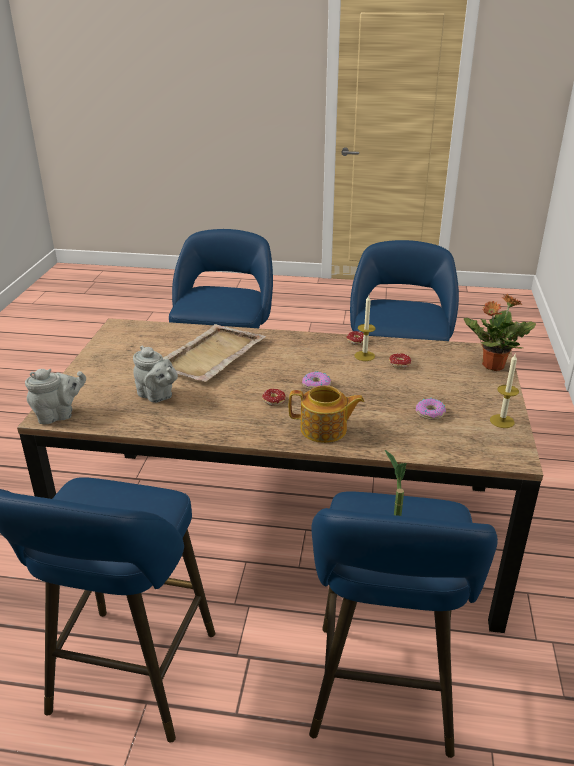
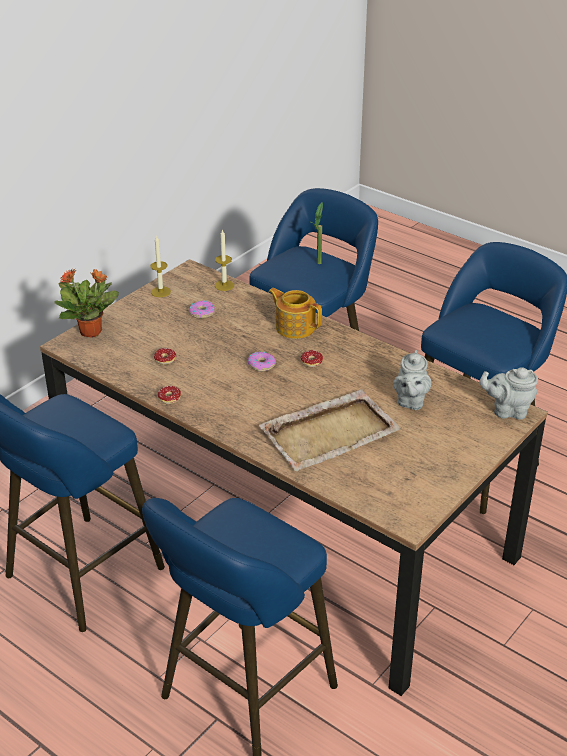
camera: 150 degrees left, 5 degrees up
grey teapot [133,345,178,403] -> grey teapot turned 150 degrees counterclockwise [393,350,431,410]
candle [355,296,376,361] -> candle moved to [215,229,234,291]

